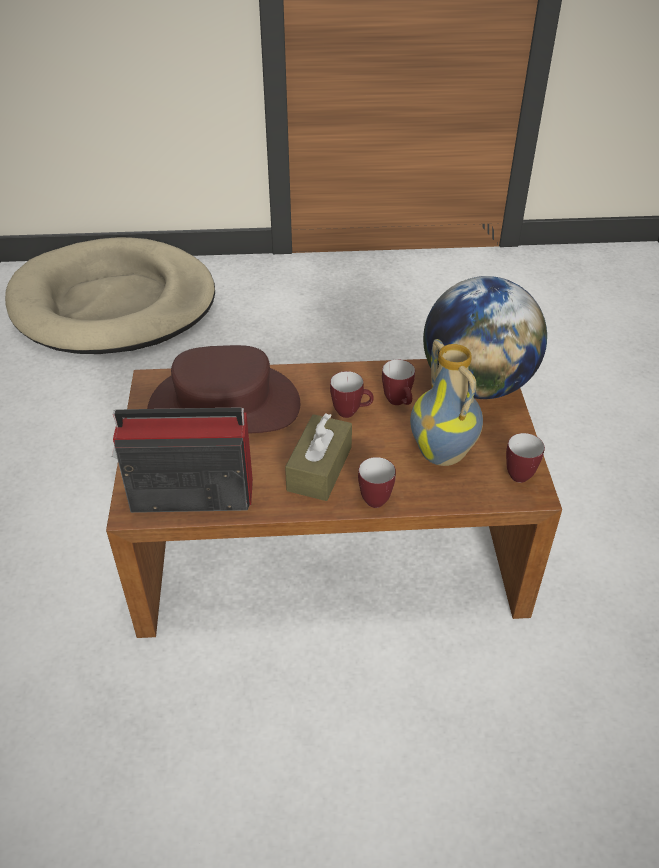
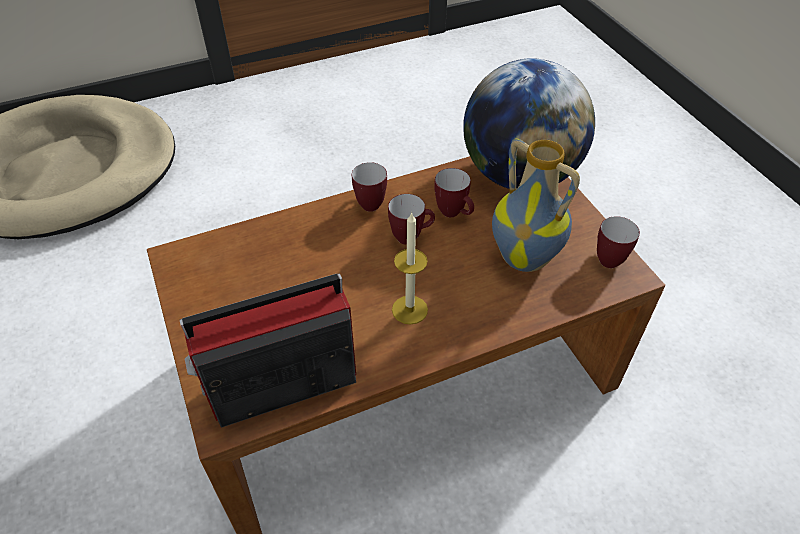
camera: 20 degrees left, 5 degrees up
brown hat [147,345,300,434] -> none
brown tissue box [285,413,352,501] -> candle [392,212,428,325]
mug [358,457,396,508] -> mug moved to [352,162,387,212]

